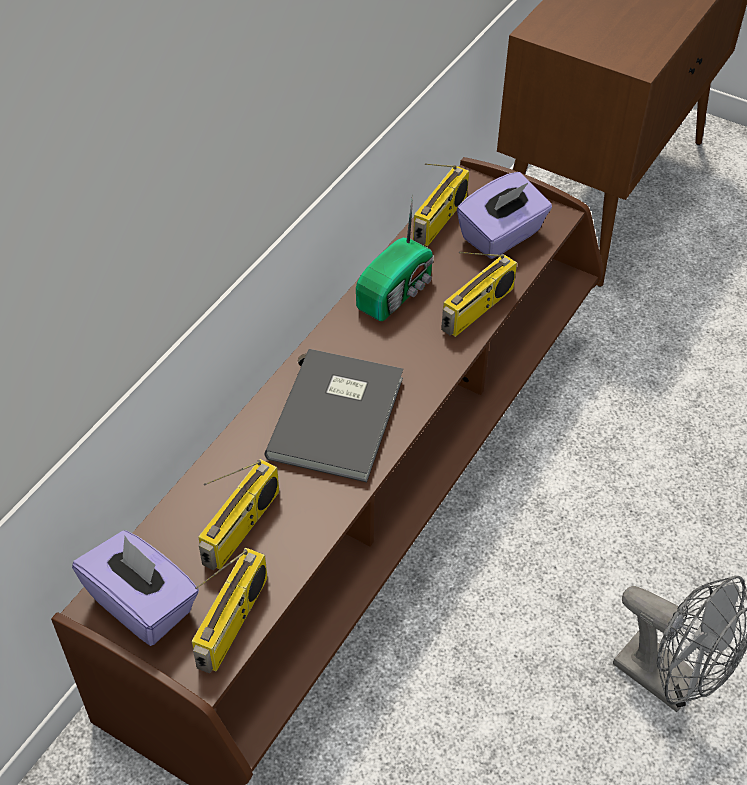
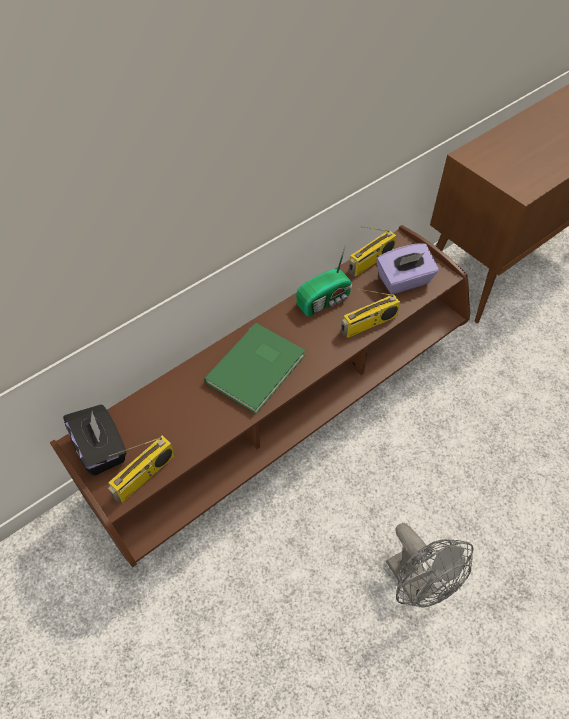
camera: 20 degrees right, 5 degrees up
purple tissue box [72,530,199,646] -> black tissue box [63,405,126,476]
radio [198,459,279,570] -> none
grey book [264,349,403,482] -> green book [204,323,305,414]

